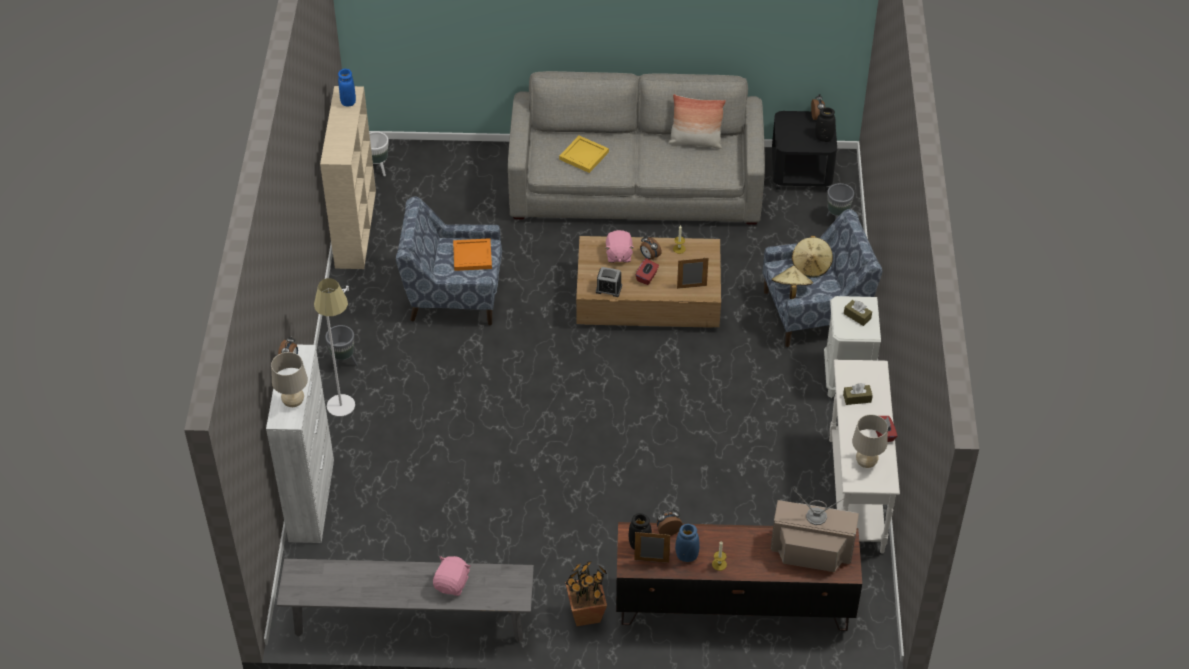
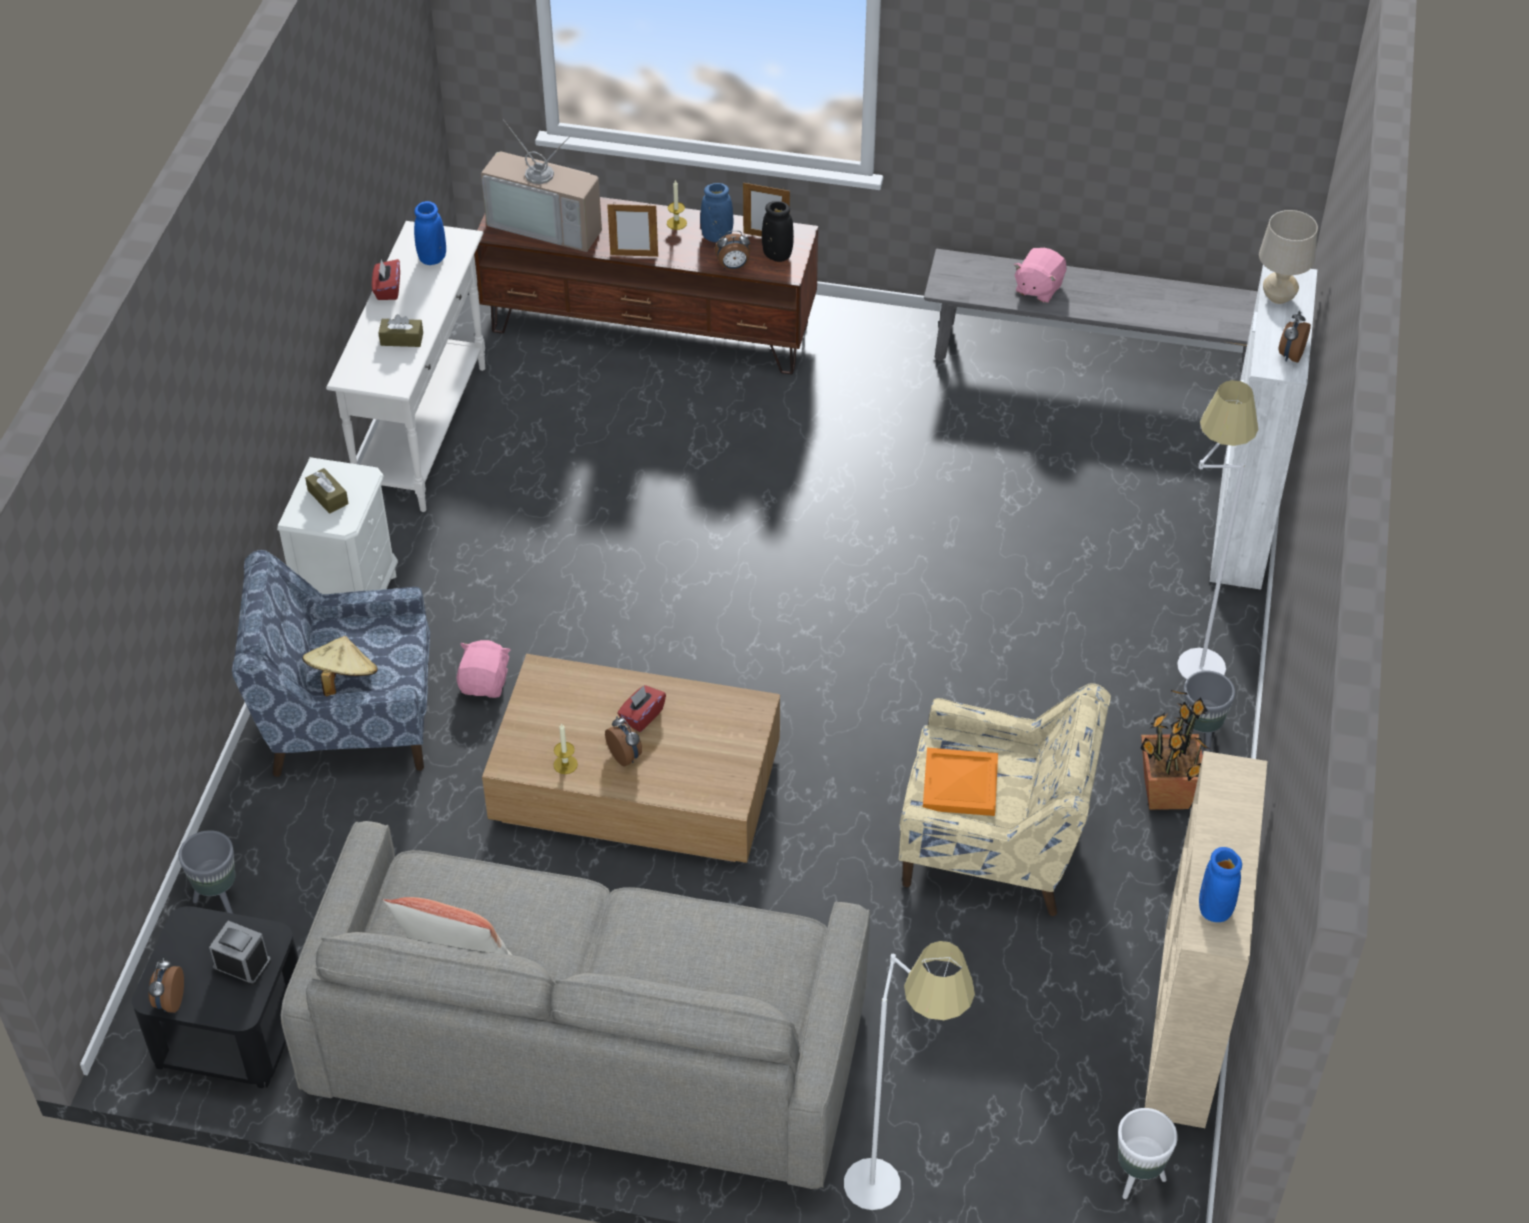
camera: 170 degrees left, 0 degrees up
blue armchair [396,196,502,325] -> beige armchair [899,683,1111,916]
yellow tray [559,136,609,173] -> none
potted plant [565,561,607,626] -> potted plant moved to [1140,690,1210,810]
alarm clock [596,267,622,297] -> alarm clock moved to [209,921,271,986]
pink plush toy [605,230,634,263] -> pink plush toy moved to [456,640,511,698]
picture frame [677,258,709,289] -> picture frame moved to [607,202,658,257]
beige hat [772,266,813,299] -> none
black vase [815,107,835,142] -> none
beige table lamp [852,414,888,468] -> blue vase [414,201,446,265]
none -> white floor lamp [844,941,975,1210]

